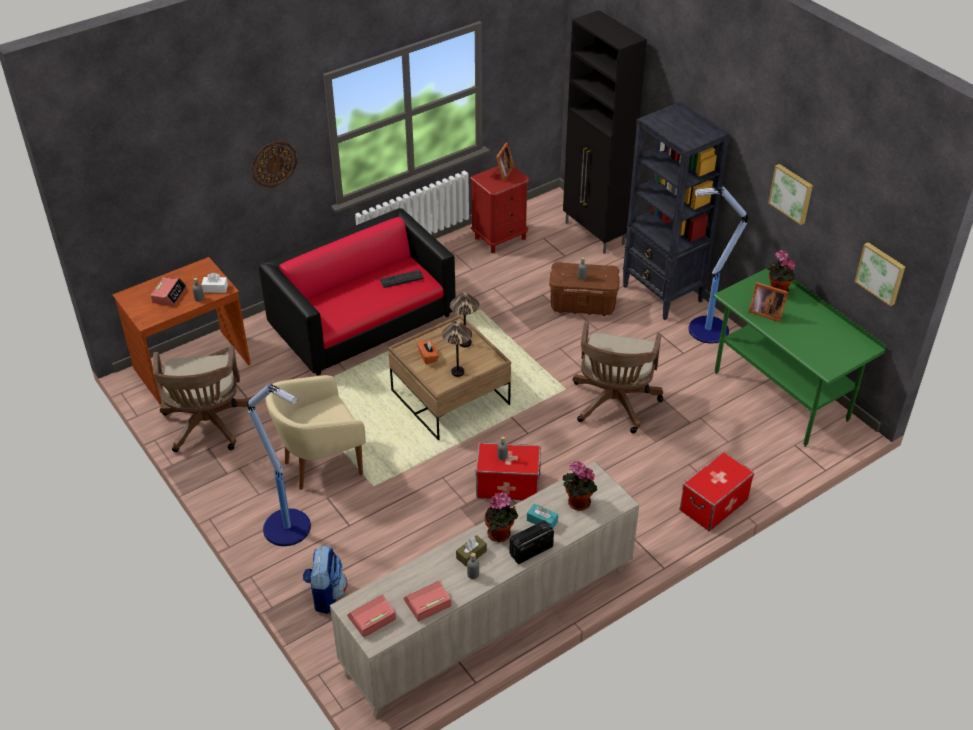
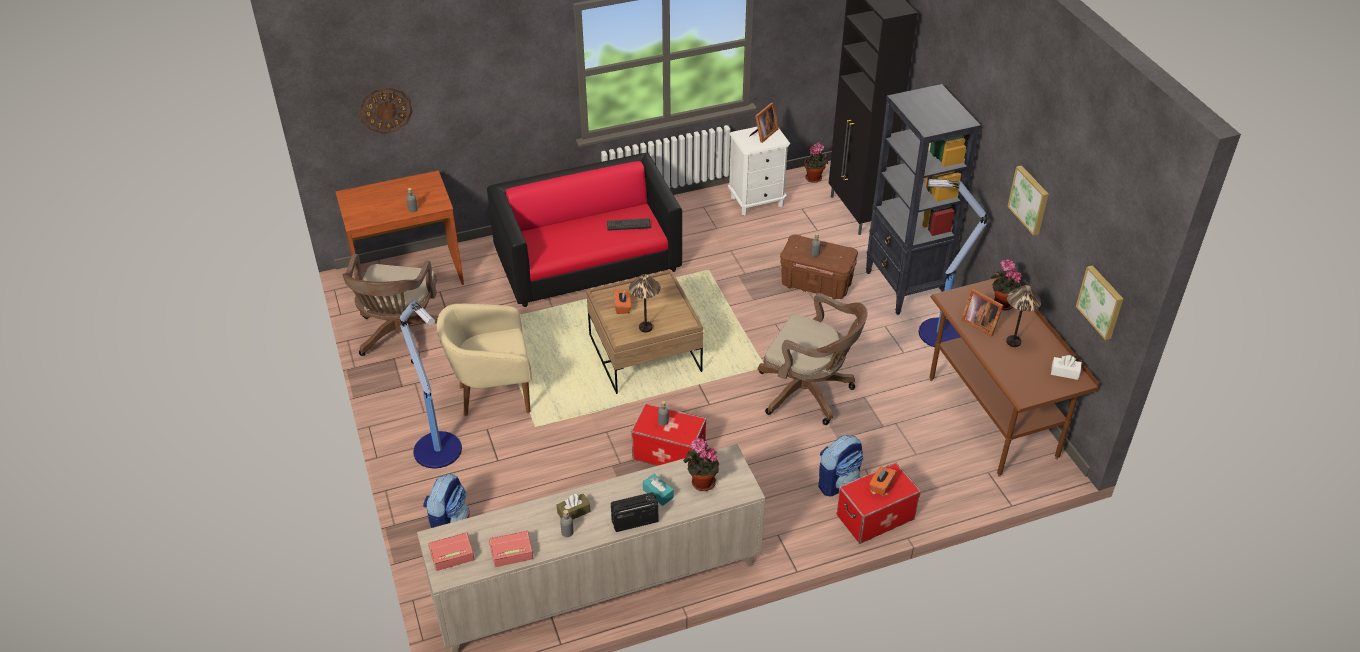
camera: 15 degrees right, 0 degrees up
alarm clock [150,277,187,306] -> none
white tissue box [201,273,228,293] -> white tissue box moved to [1051,355,1082,380]
wall clock [251,141,297,188] -> wall clock moved to [359,87,413,134]
table lamp [450,292,479,347] -> table lamp moved to [1006,285,1041,347]
red nightstand [470,166,530,253] -> white nightstand [728,127,790,216]
potted plant [484,492,518,542] -> potted plant moved to [804,142,828,183]
brown office chair [572,323,664,434] -> brown office chair turned 90 degrees counterclockwise [758,293,868,425]
green desk [713,268,886,447] -> brown desk [929,278,1099,477]
none -> backpack [818,435,863,497]
none -> orange tissue box [869,467,897,496]

